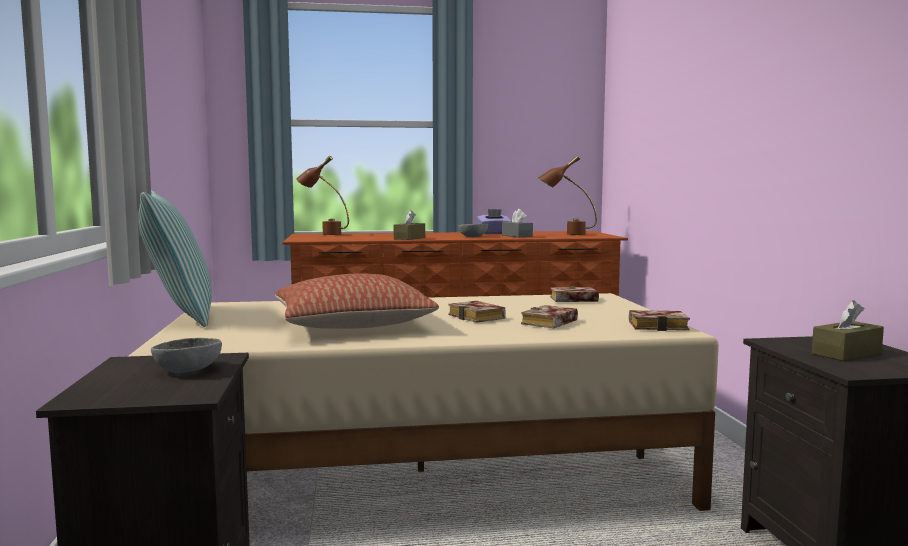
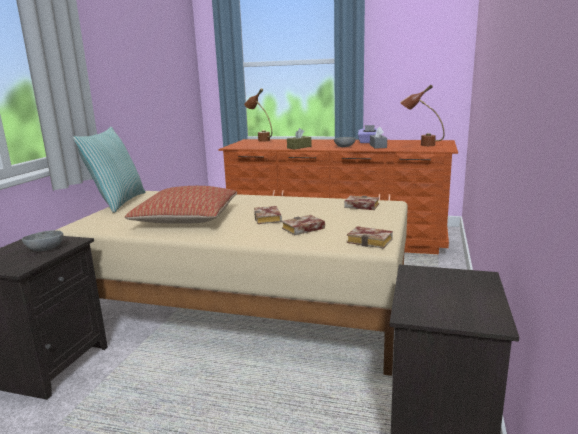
camera: 25 degrees right, 10 degrees up
brown tissue box [812,300,884,361] -> none

